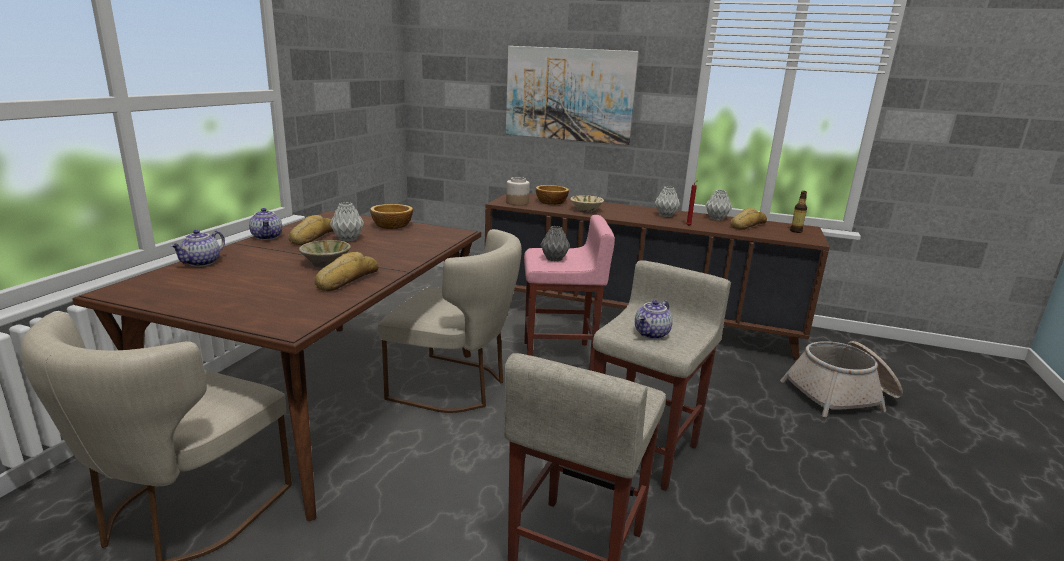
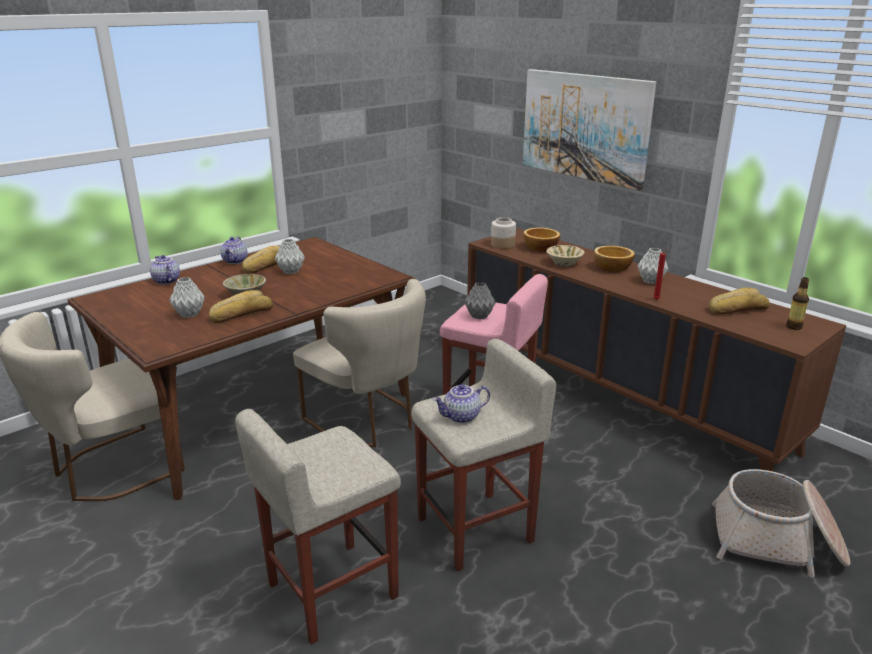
camera: 30 degrees right, 5 degrees up
teapot [170,230,225,267] -> teapot turned 90 degrees clockwise [150,255,180,285]
bowl [370,204,413,229] -> bowl moved to [594,246,635,272]
grey vase [705,190,732,221] -> grey vase moved to [169,277,204,318]

